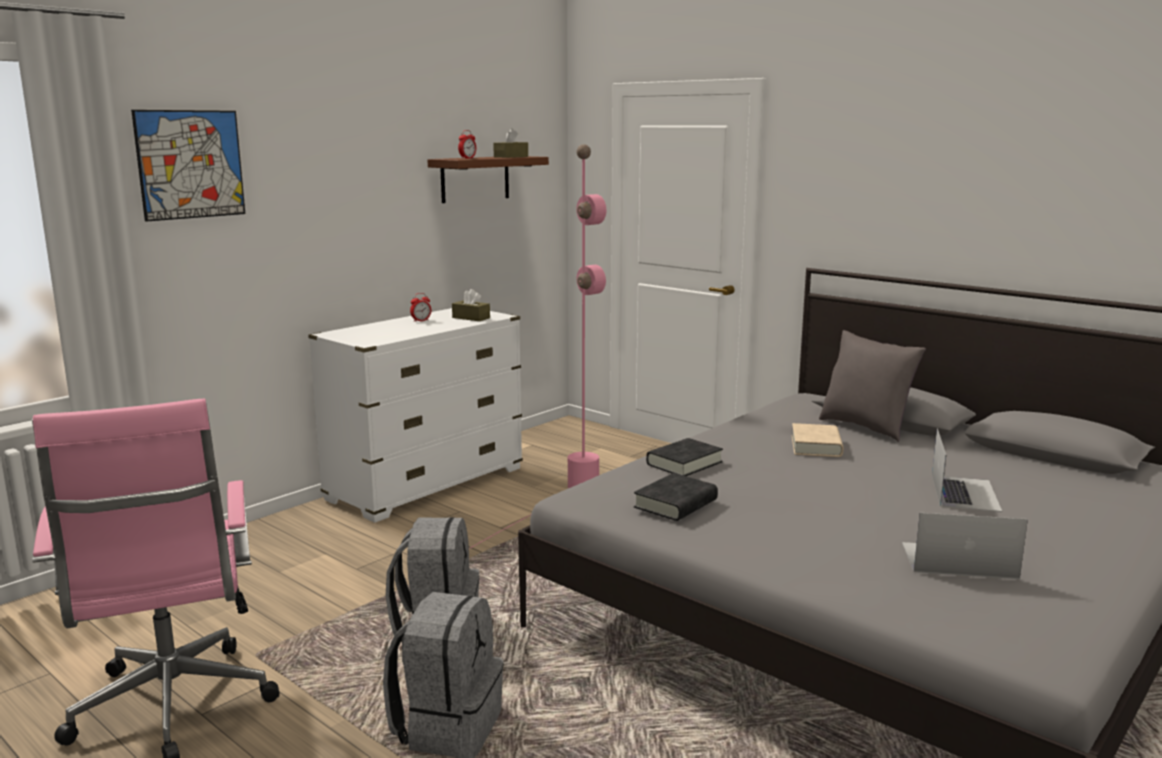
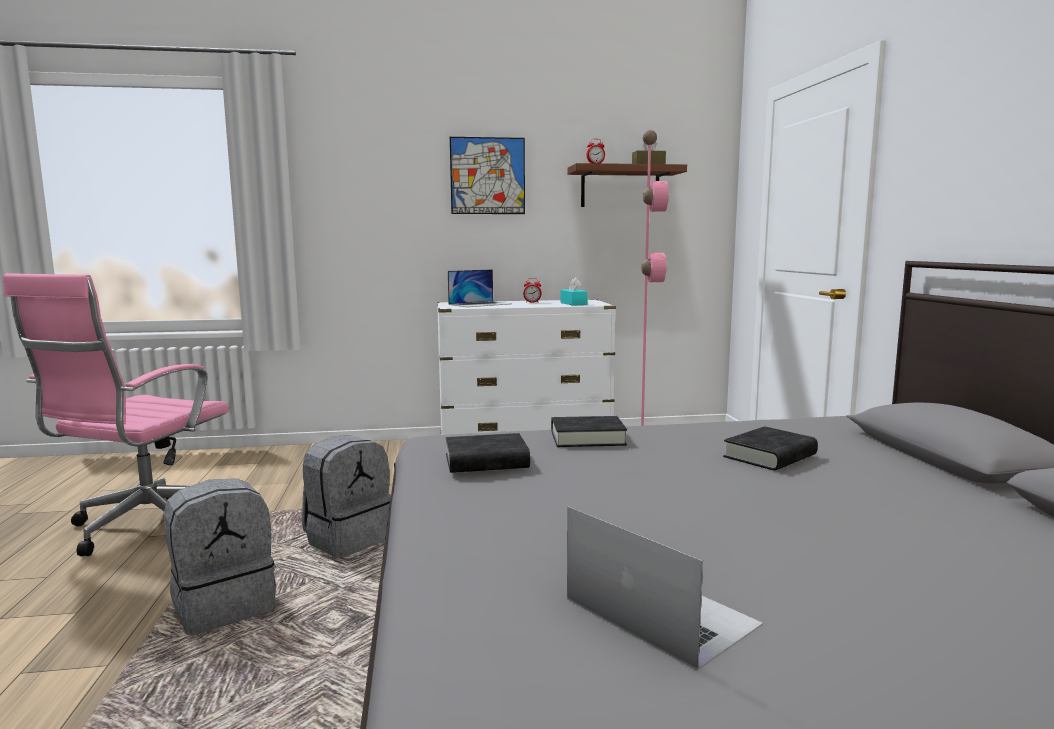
camera: 40 degrees right, 5 degrees down
picture [131,110,245,222] -> picture moved to [450,137,525,214]
brown tissue box [452,289,490,321] -> turquoise tissue box [561,277,588,306]
beige book [792,423,843,457] -> black book [723,426,818,471]
grey pillow [819,330,926,442] -> none
laptop [932,428,1002,512] -> laptop moved to [448,269,511,307]

